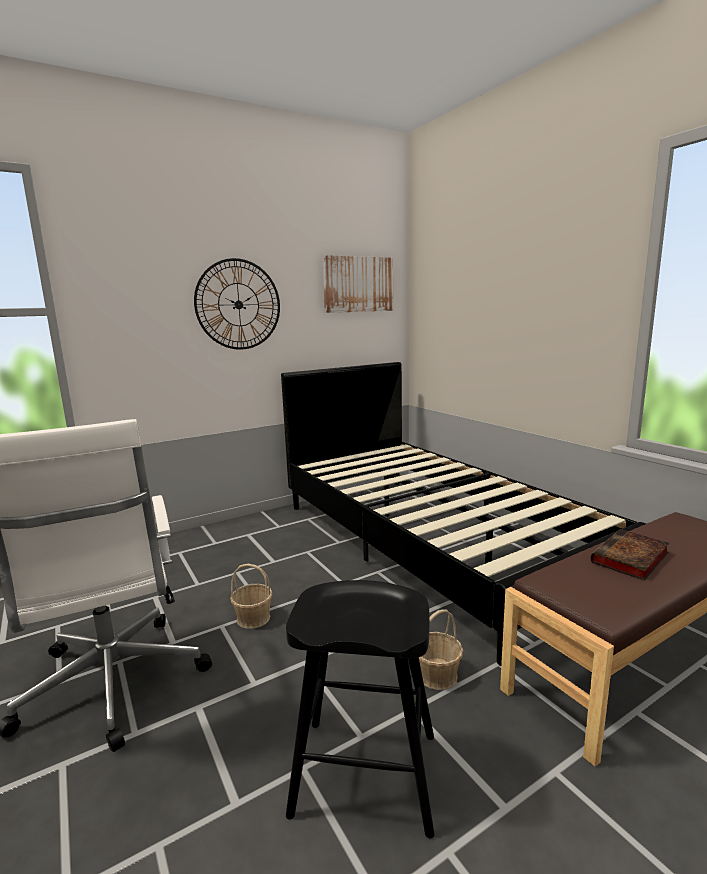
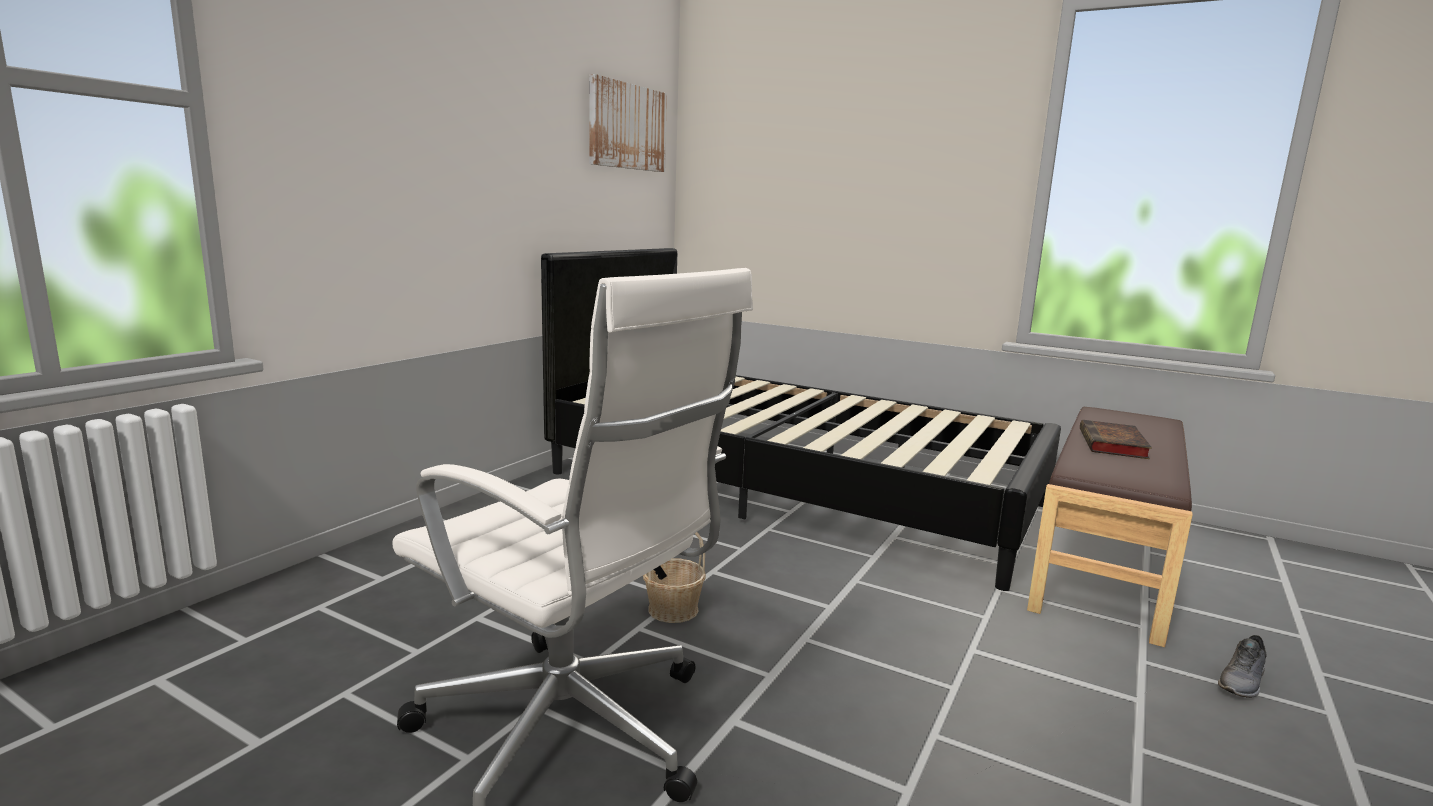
camera: 30 degrees left, 0 degrees up
wall clock [194,258,280,350] -> none
black stool [286,580,435,839] -> none
basket [419,610,463,690] -> none
none -> grey shoe [1218,635,1267,698]

